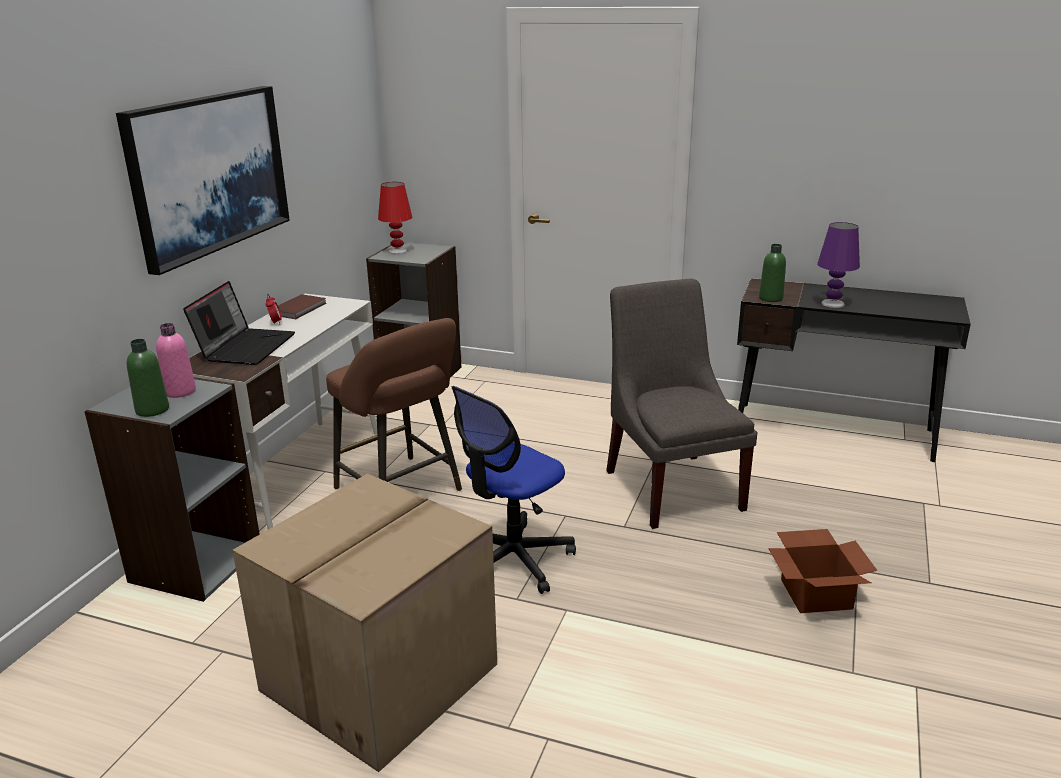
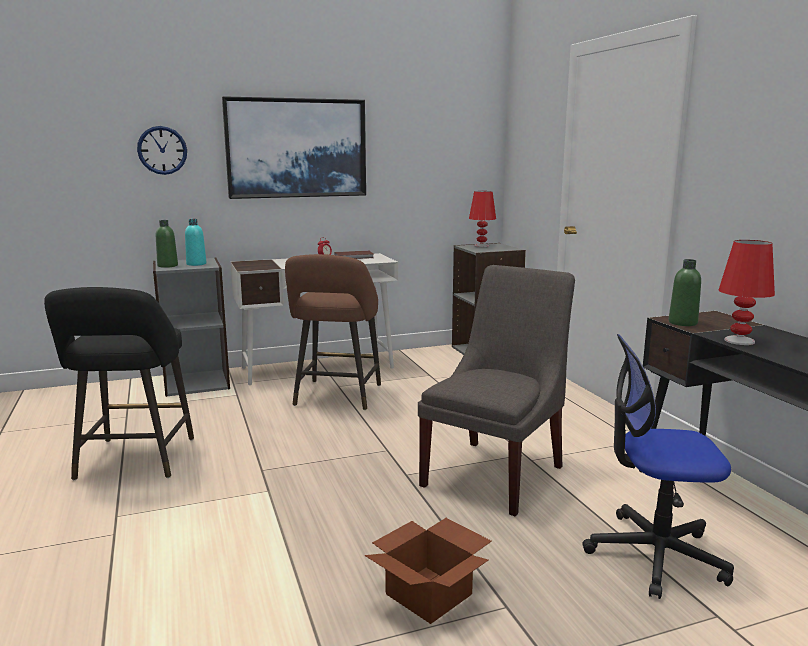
camera: 50 degrees right, 10 degrees down
pink bottle [156,323,196,398] -> turquoise bottle [185,219,206,266]
laptop [183,281,295,365] -> none
cardboard box [232,474,497,772] -> black stool [44,287,194,480]
office chair [451,386,576,594] -> office chair moved to [582,334,734,599]
purple table lamp [817,222,860,308] -> red table lamp [718,240,775,345]
none -> wall clock [137,126,187,175]

